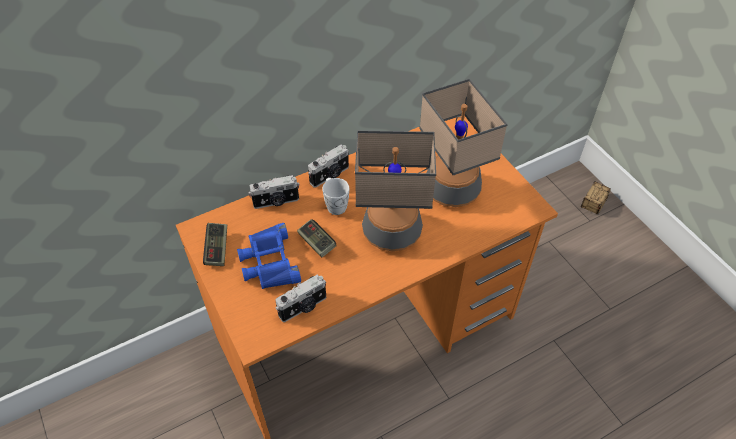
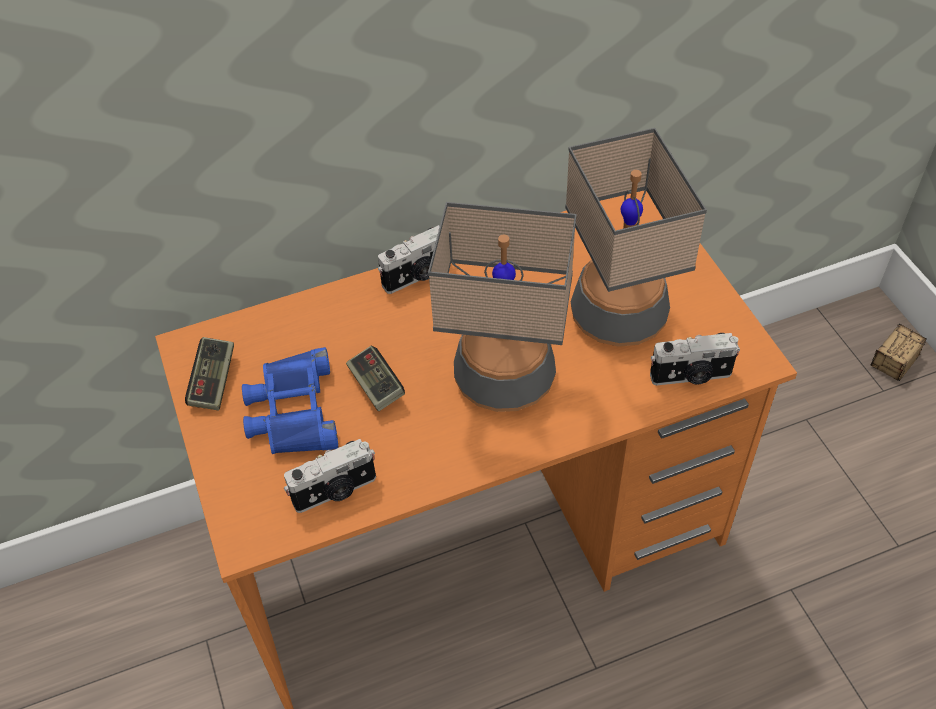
camera: 10 degrees right, 0 degrees up
camera [249,175,299,209] -> camera moved to [650,333,740,385]
white mug [323,178,349,215] -> none

